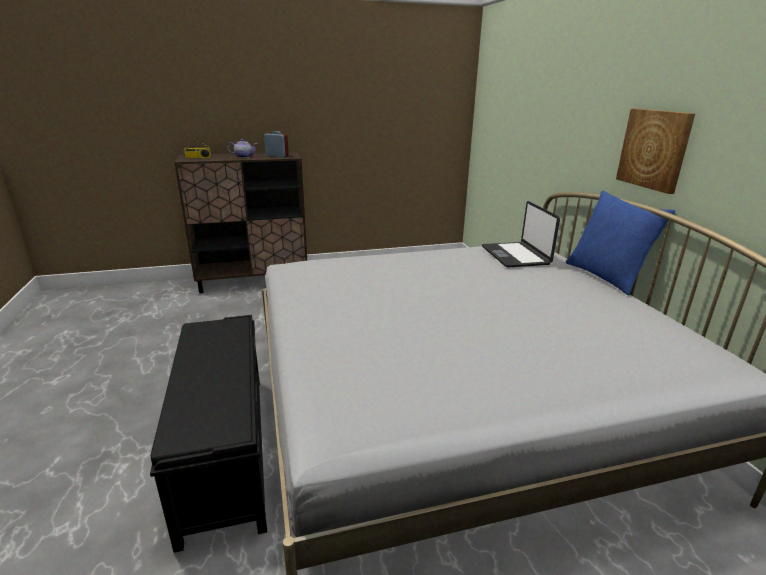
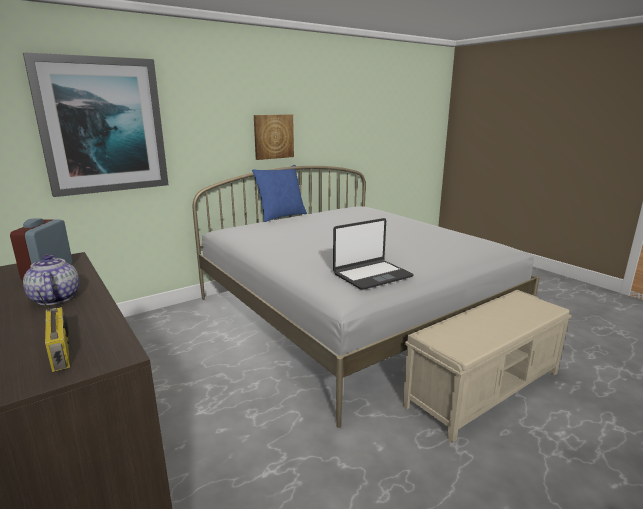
camera: 110 degrees left, 5 degrees down
black bench [150,315,267,553] -> beige bench [403,290,572,443]
laptop [482,201,560,268] -> laptop moved to [333,218,414,290]
none -> picture [23,52,169,197]

